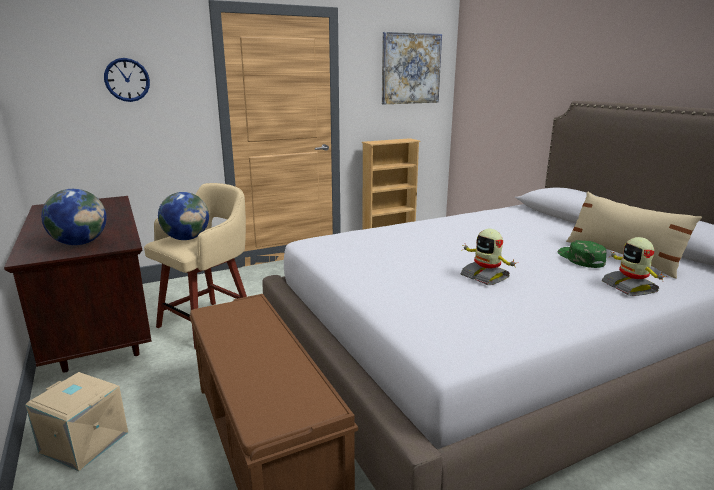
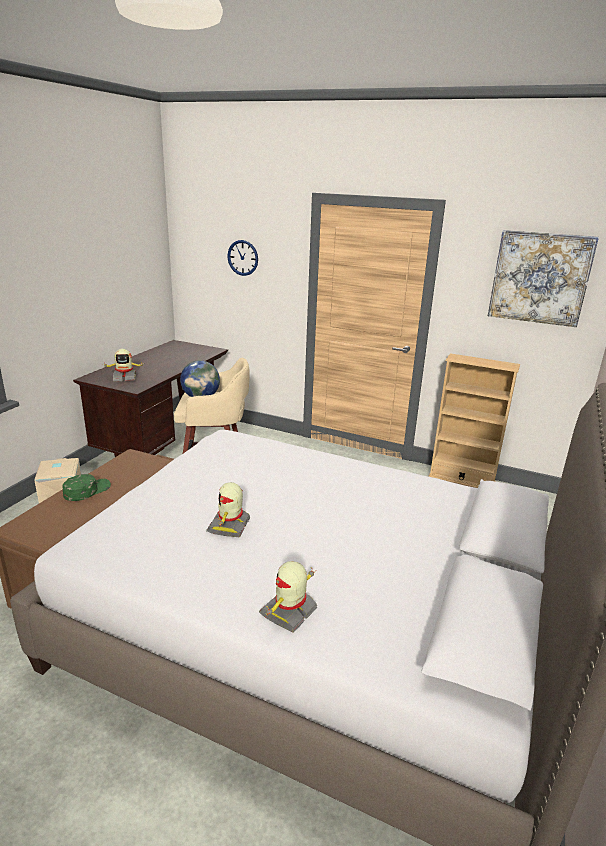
camera: 50 degrees right, 5 degrees up
globe [41,189,107,245] -> toy robot [102,349,144,381]
green cap [558,240,607,268] -> green cap moved to [63,474,111,501]
beige pillow [566,192,702,279] -> none

